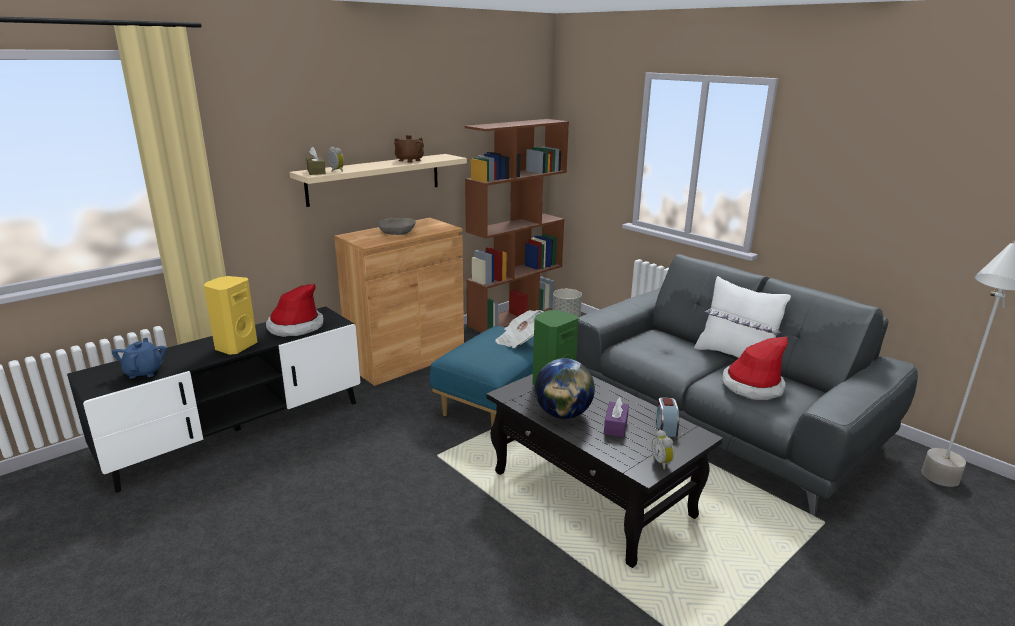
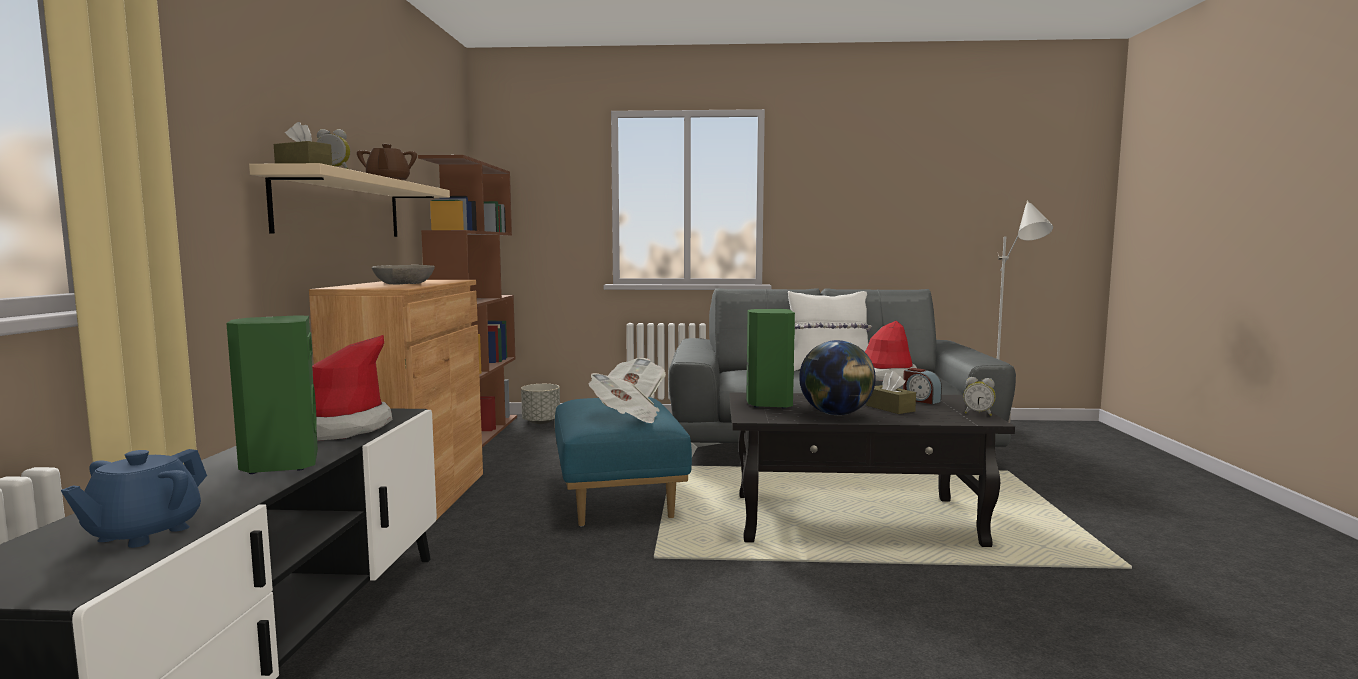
camera: 45 degrees left, 15 degrees down
blue teapot [112,338,166,379] -> blue teapot turned 105 degrees counterclockwise [61,449,207,548]
yellow speaker [204,276,257,355] -> green speaker [226,315,318,474]
purple tissue box [604,397,629,437] -> brown tissue box [866,371,916,414]
none -> newspaper [588,373,660,423]

